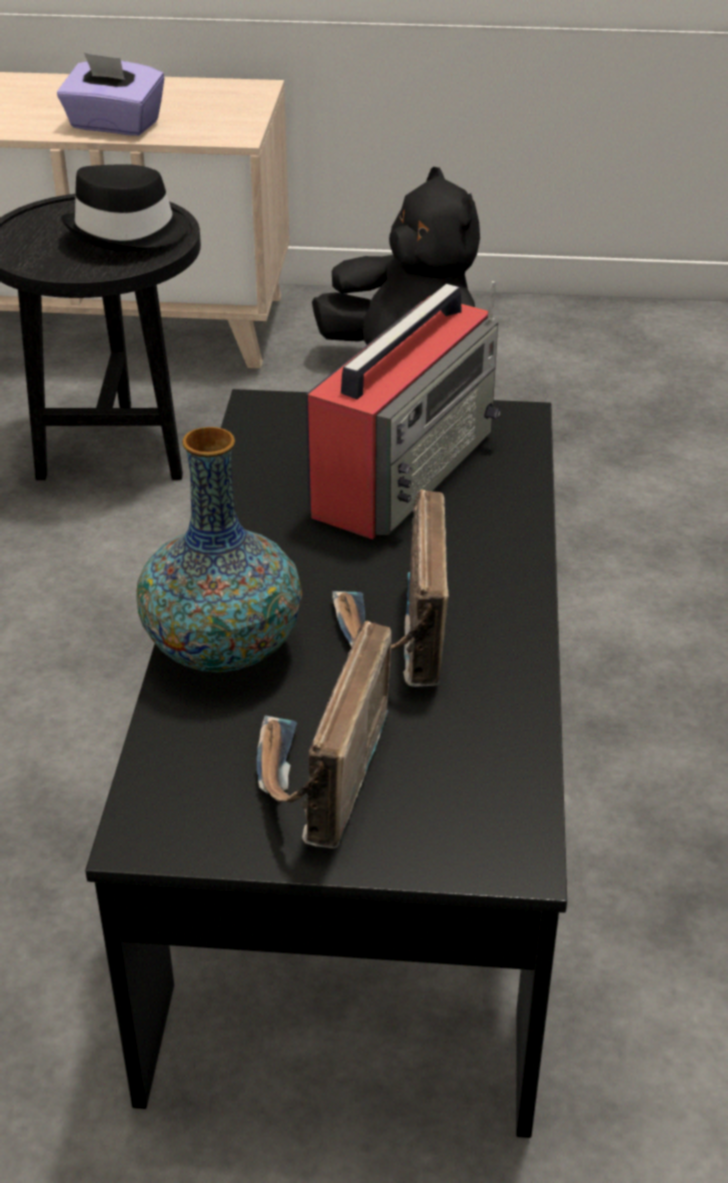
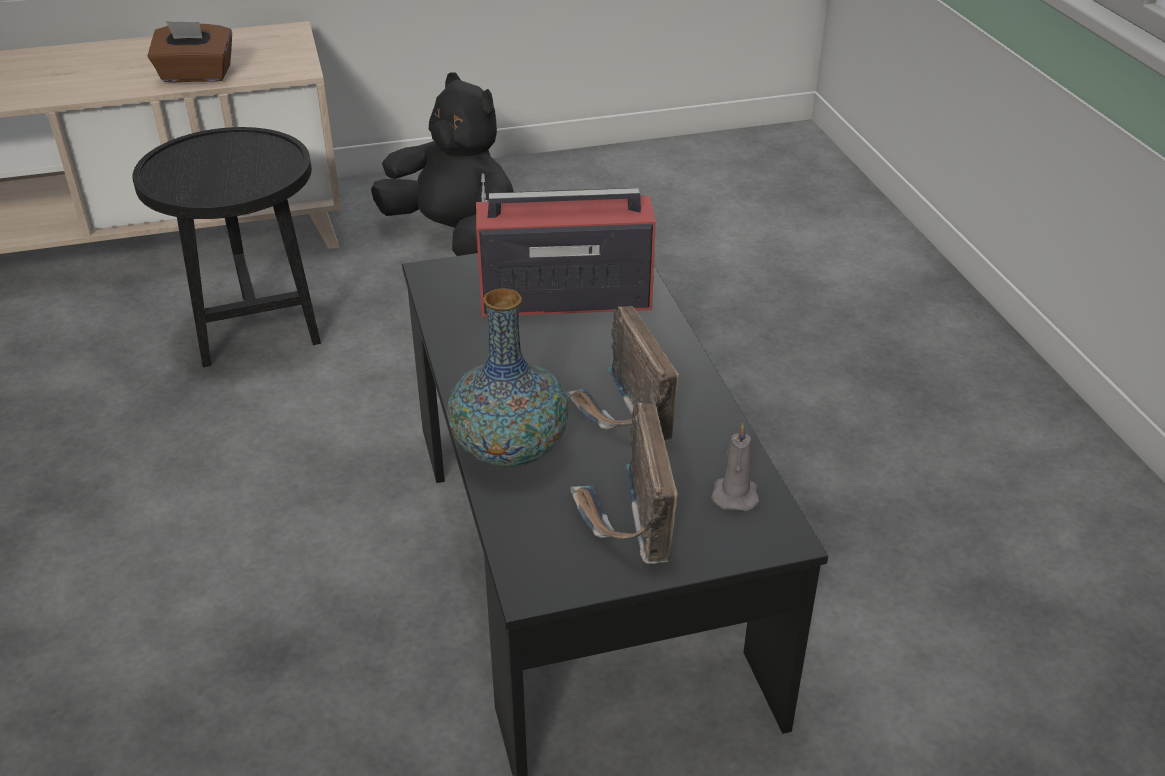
camera: 20 degrees left, 0 degrees up
purple tissue box [57,53,164,136] -> brown tissue box [148,21,232,82]
black hat [61,164,189,251] -> none
radio [306,281,502,539] -> radio turned 105 degrees counterclockwise [476,174,656,317]
none -> grey candle [711,423,759,511]

